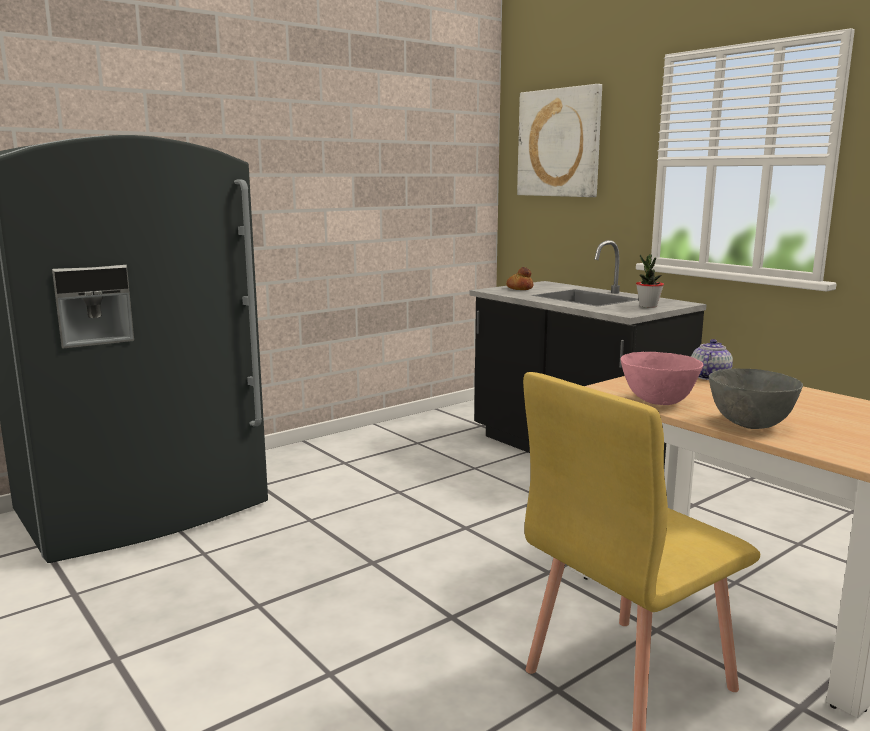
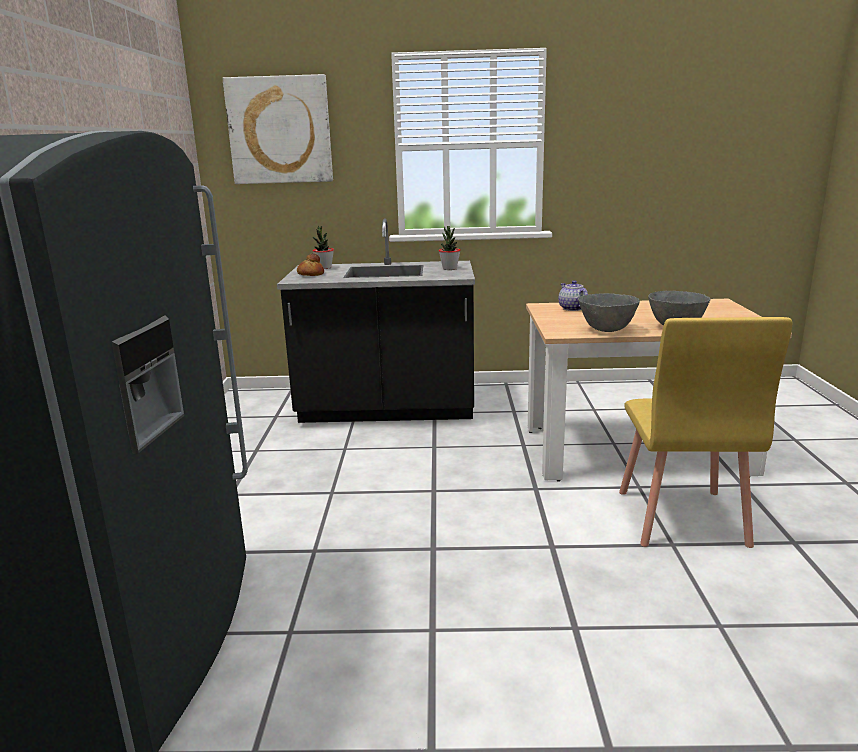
camera: 50 degrees left, 5 degrees up
pink bowl [621,352,703,405] -> grey bowl [579,293,640,332]
none -> potted plant [313,225,334,269]

